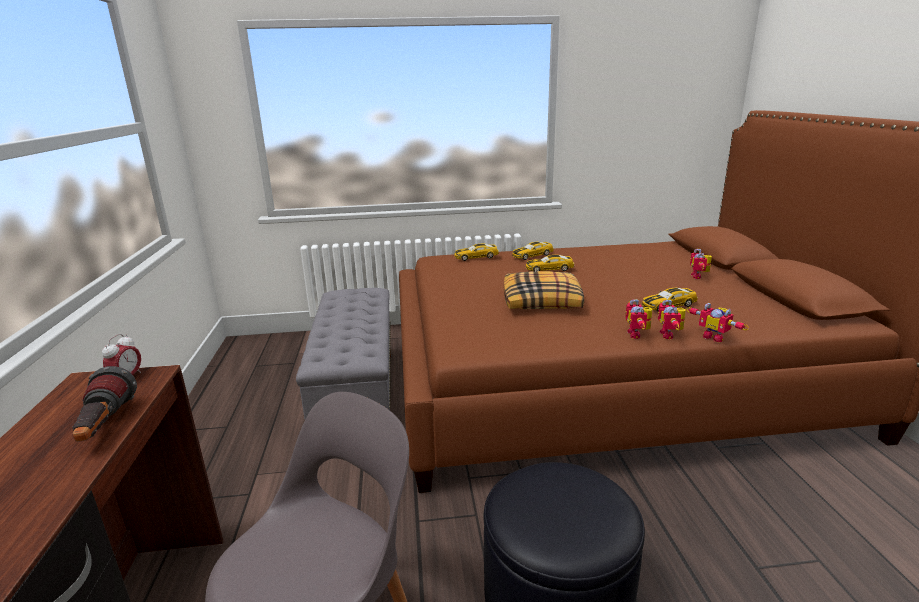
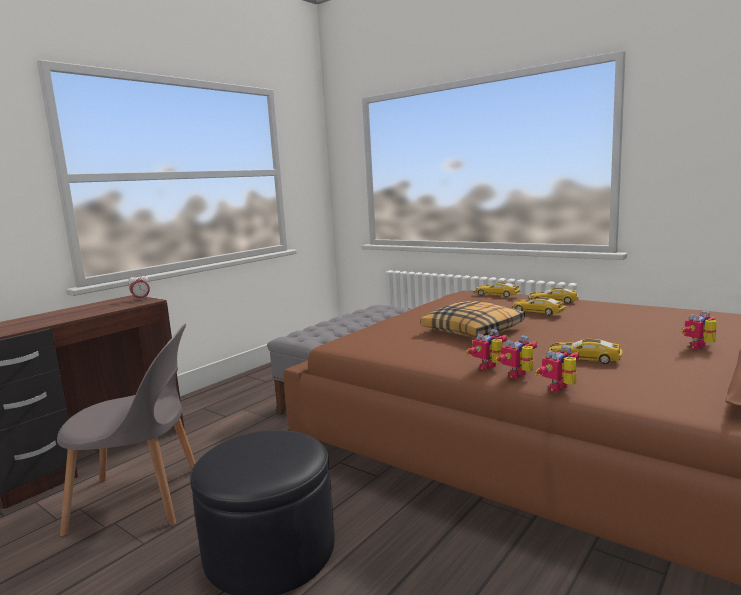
camera: 45 degrees right, 10 degrees down
flashlight [72,366,137,442] -> none
toy robot [686,303,749,342] -> toy robot turned 45 degrees clockwise [536,346,580,392]

